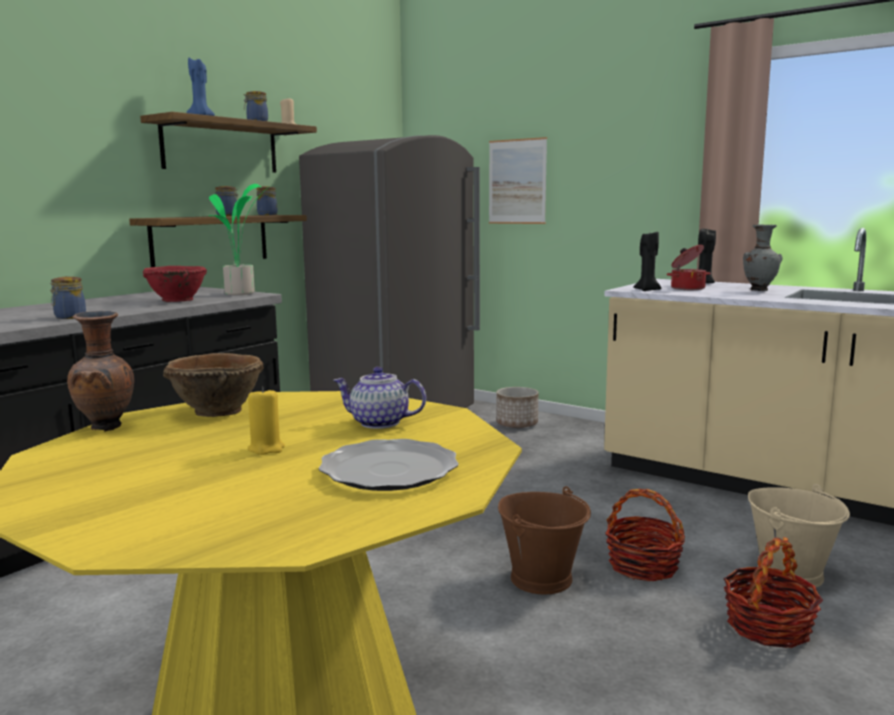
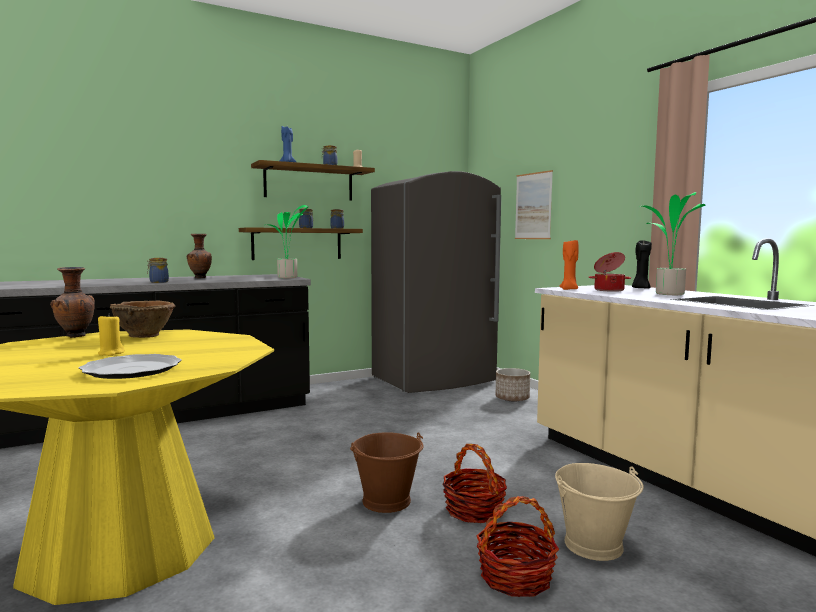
camera: 25 degrees right, 5 degrees down
red bowl [143,266,207,302] -> none
teapot [333,367,426,429] -> none
black candle [633,232,661,291] -> orange candle [559,240,579,290]
grey vase [743,224,783,292] -> potted plant [639,192,705,295]
none -> brown vase [186,234,212,278]

